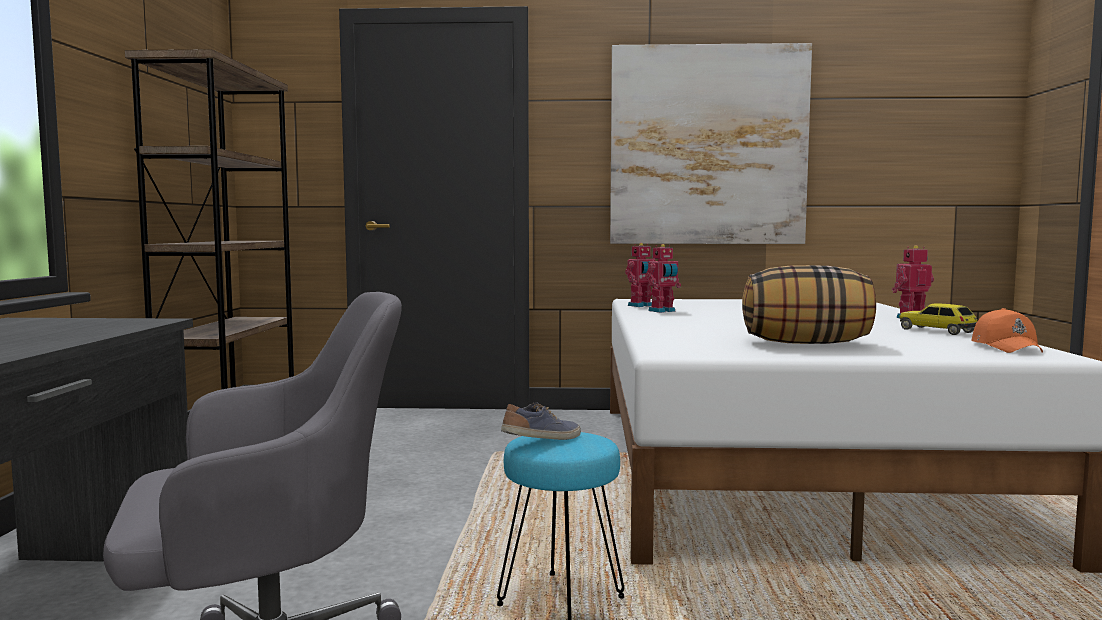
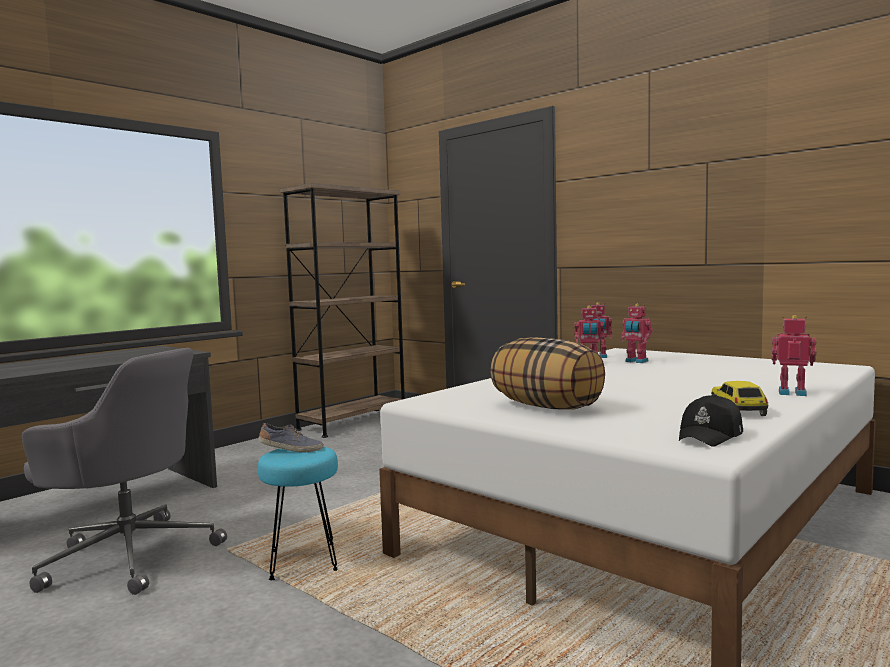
camera: 40 degrees right, 0 degrees up
picture [610,43,812,244] -> none
orange cap [971,308,1043,353] -> black cap [679,394,743,447]
none -> toy robot [621,304,653,363]

